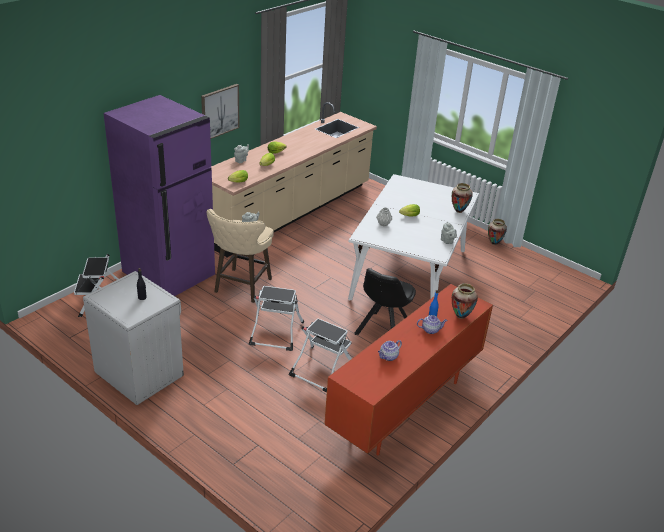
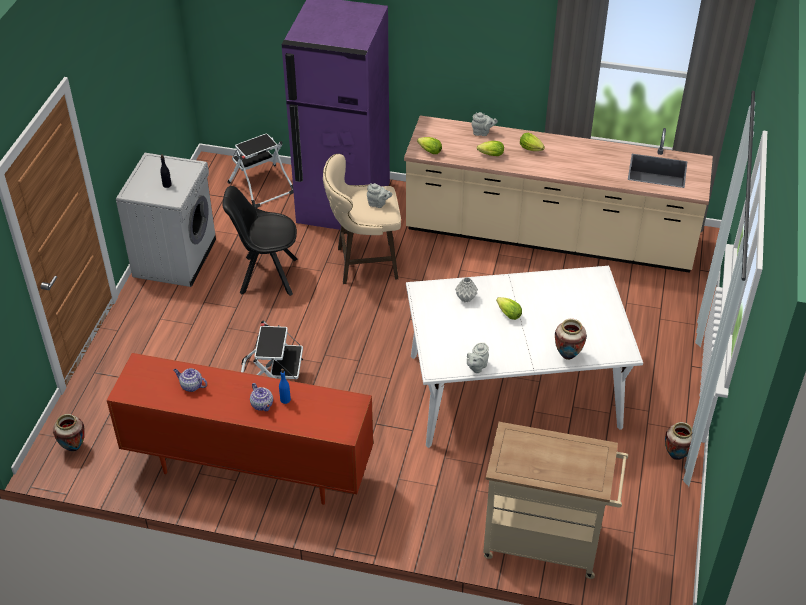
camera: 65 degrees right, 10 degrees up
picture [201,84,240,139] -> none
step ladder [249,286,304,351] -> none
black chair [355,268,416,335] -> black chair moved to [222,186,297,296]
vase [452,283,478,319] -> vase moved to [53,414,84,452]
none -> beige cart [483,422,628,579]

